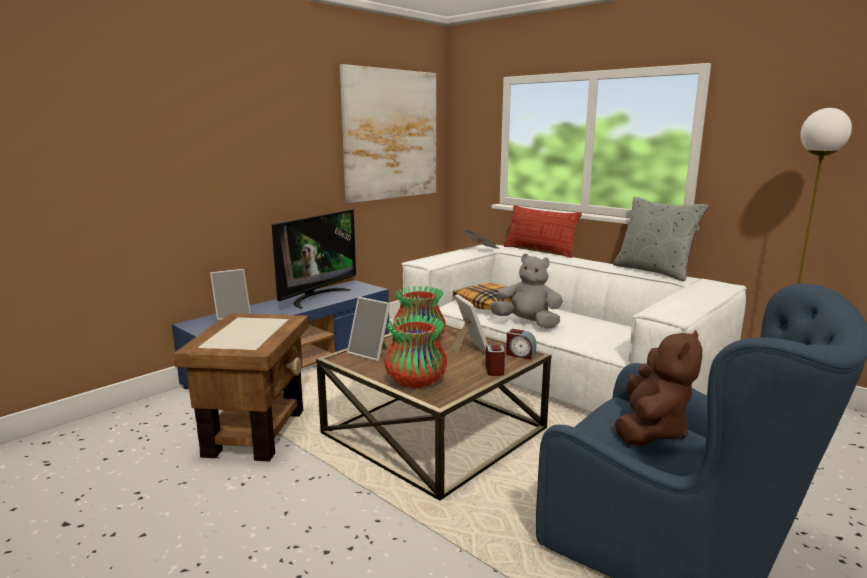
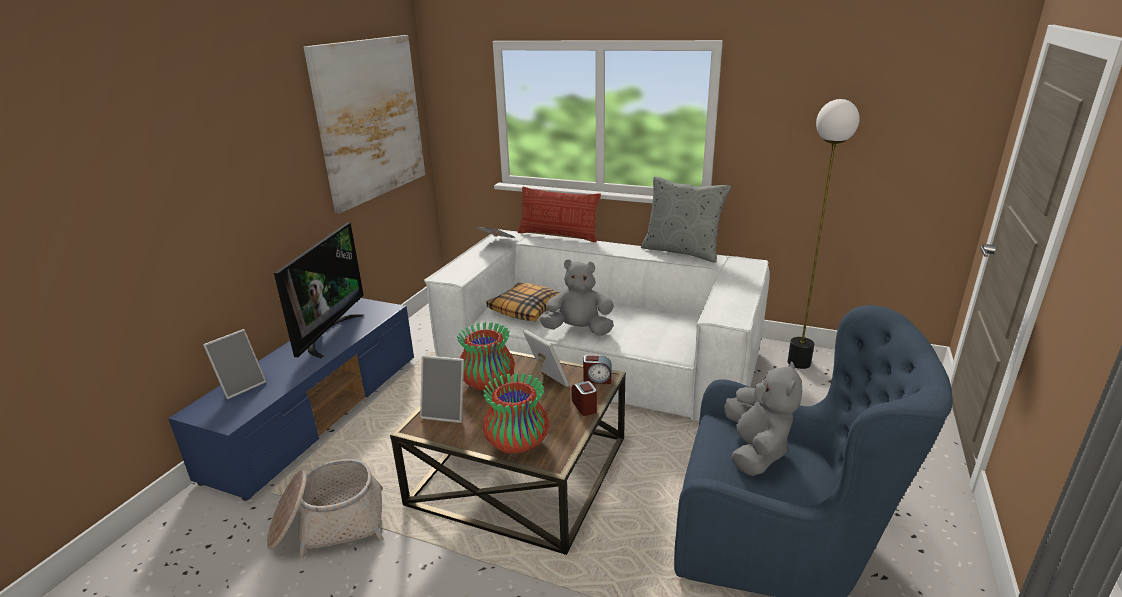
camera: 20 degrees left, 10 degrees up
brown side table [173,313,309,461] -> basket [267,459,384,559]
brown plush toy [615,330,702,446] -> grey plush toy [725,361,802,476]

